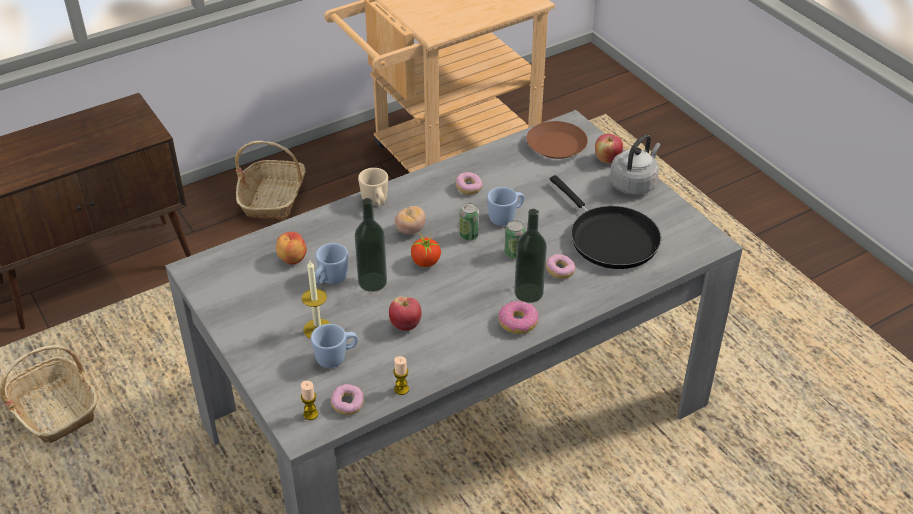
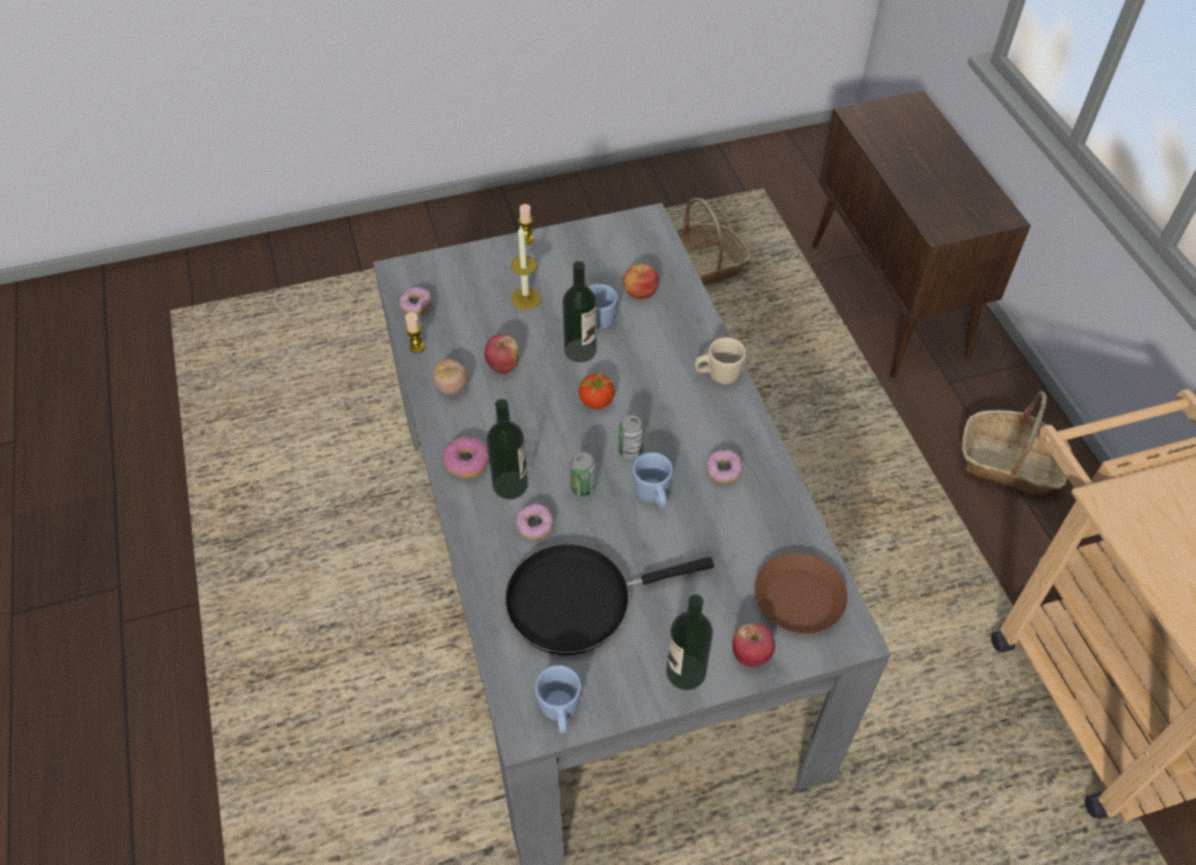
camera: 105 degrees right, 10 degrees up
candle [301,380,318,420] -> candle moved to [518,204,534,244]
blue mug [311,324,358,368] -> blue mug moved to [535,665,581,733]
tomato [395,206,426,234] -> tomato moved to [433,359,468,395]
grey kettle [610,134,661,195] -> bottle [666,594,713,690]

